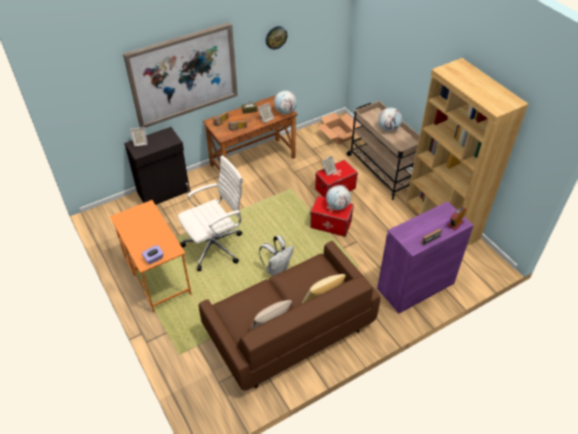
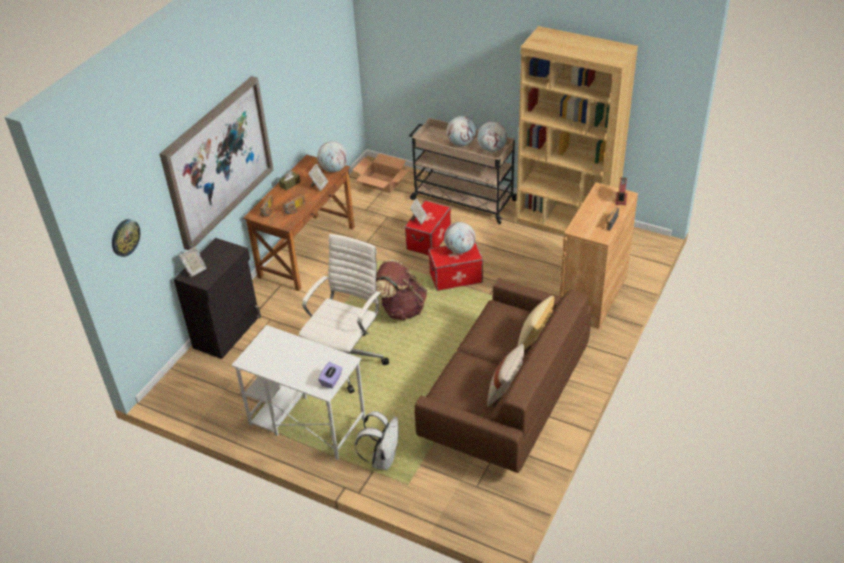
camera: 30 degrees left, 5 degrees down
orange desk [110,200,192,312] -> white desk [232,325,365,460]
white backpack [259,235,294,276] -> white backpack moved to [355,411,399,470]
wall clock [266,26,287,50] -> wall clock moved to [112,219,140,257]
purple cabinet [377,201,474,314] -> brown cabinet [559,182,638,329]
none -> brown backpack [376,260,427,320]
none -> globe [477,122,507,152]

